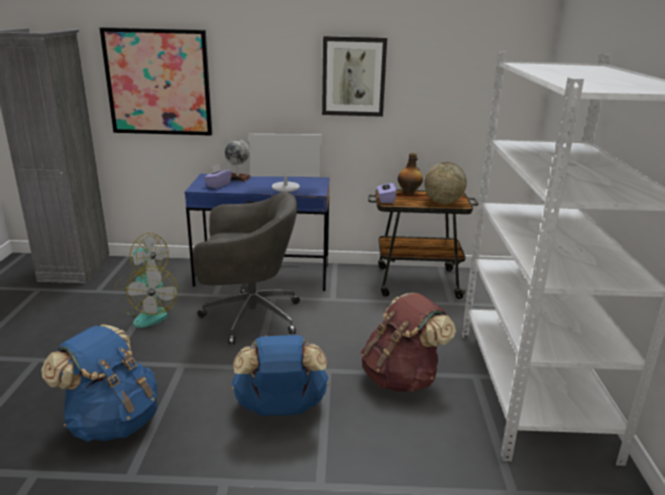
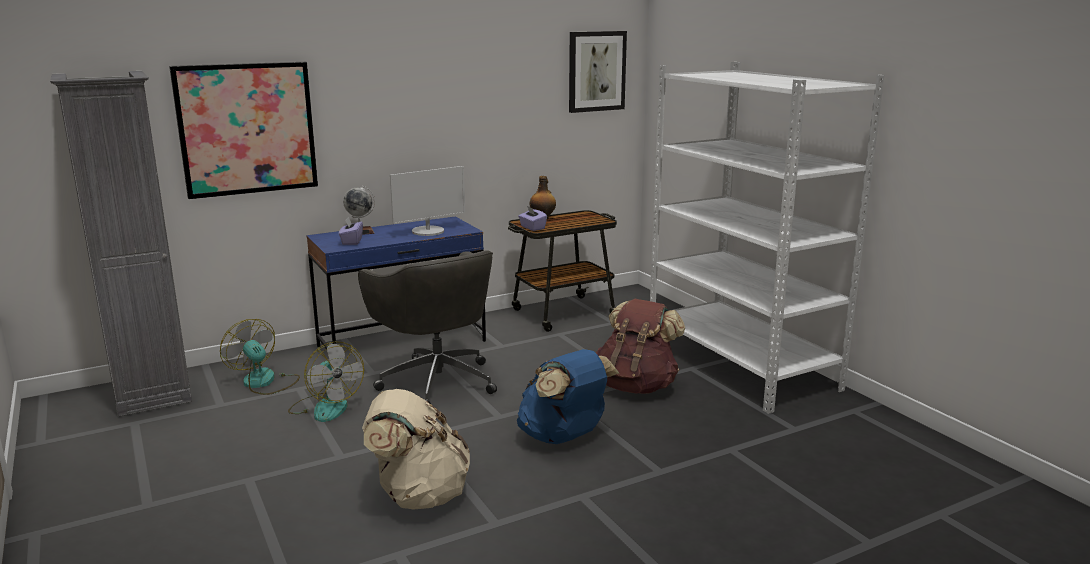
camera: 30 degrees left, 5 degrees down
blue backpack [41,325,157,442] -> beige backpack [362,389,470,510]
fan [115,233,169,290] -> fan turned 135 degrees counterclockwise [220,319,300,395]
grey office chair [193,192,300,345] -> grey office chair turned 90 degrees clockwise [358,250,497,404]
picture [322,36,387,117] -> picture moved to [569,31,627,113]
globe [424,162,467,204] -> none

